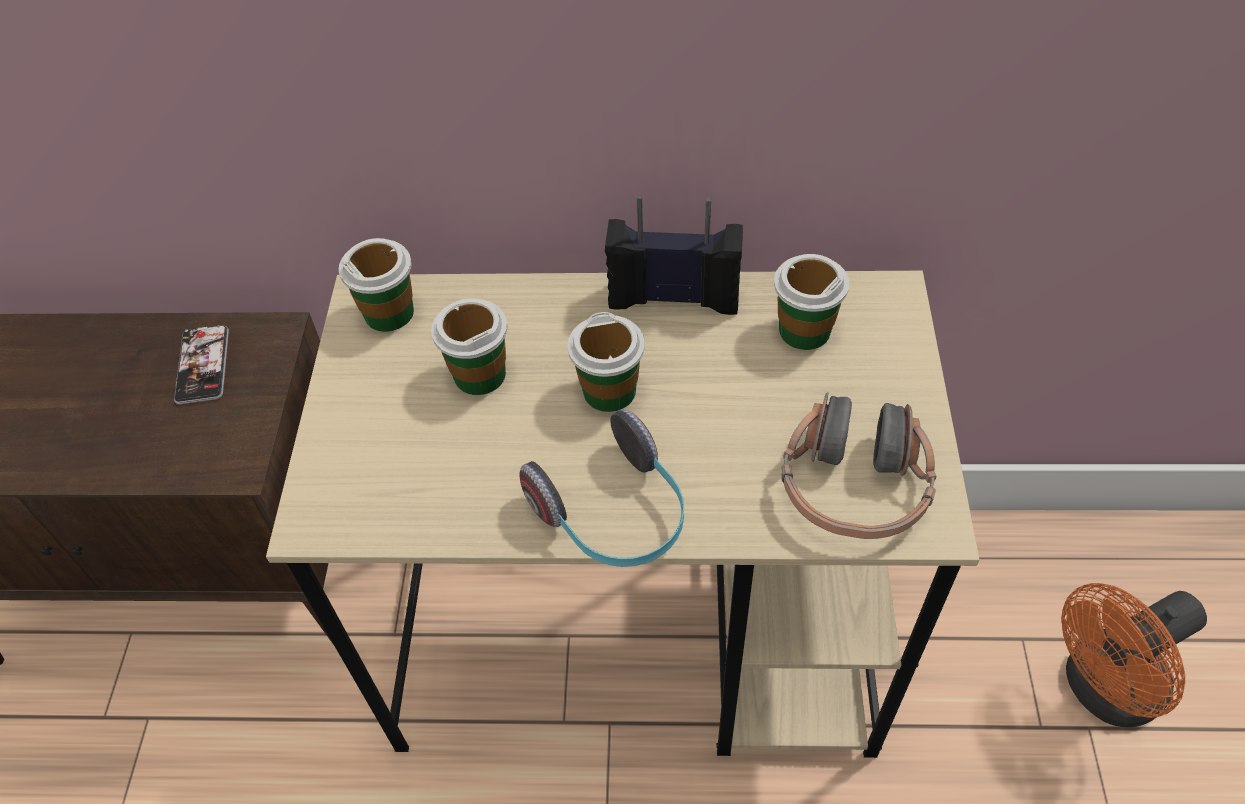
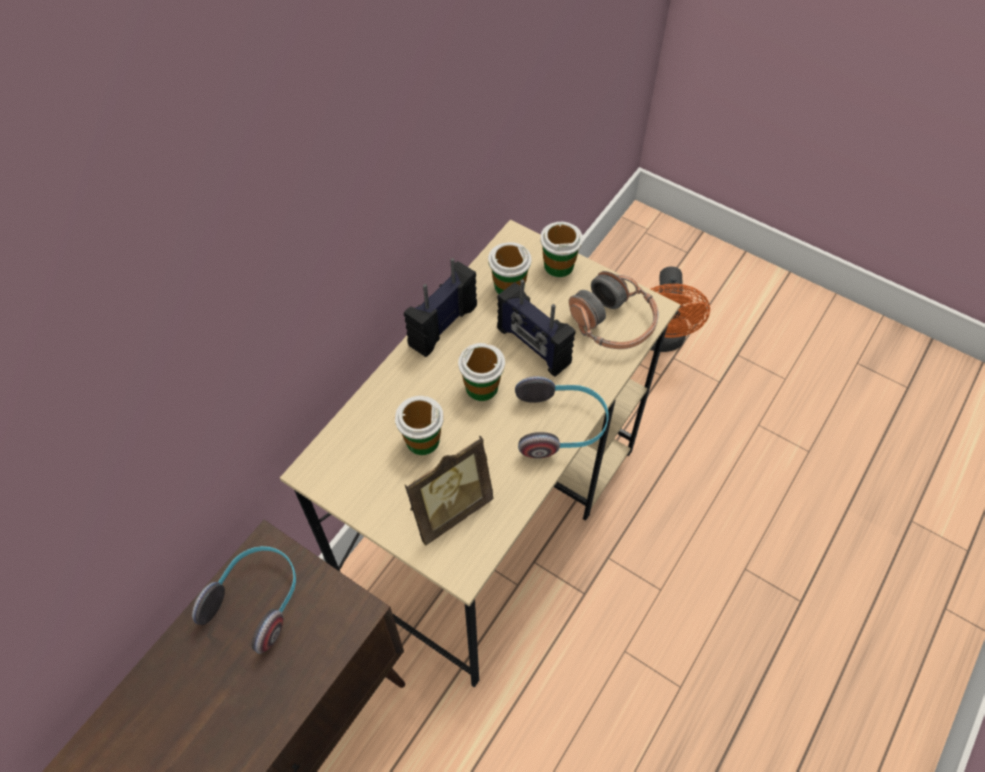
camera: 60 degrees left, 5 degrees up
phone [174,325,229,405] -> headphones [192,546,296,654]
cup [339,238,414,332] -> cup moved to [540,222,583,277]
none -> picture frame [405,435,494,546]
none -> radio [497,279,576,377]

